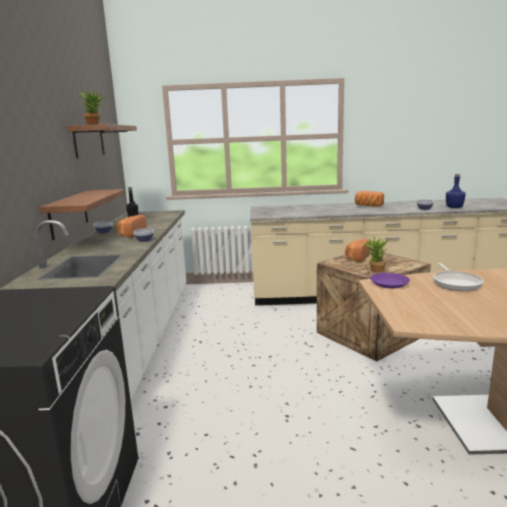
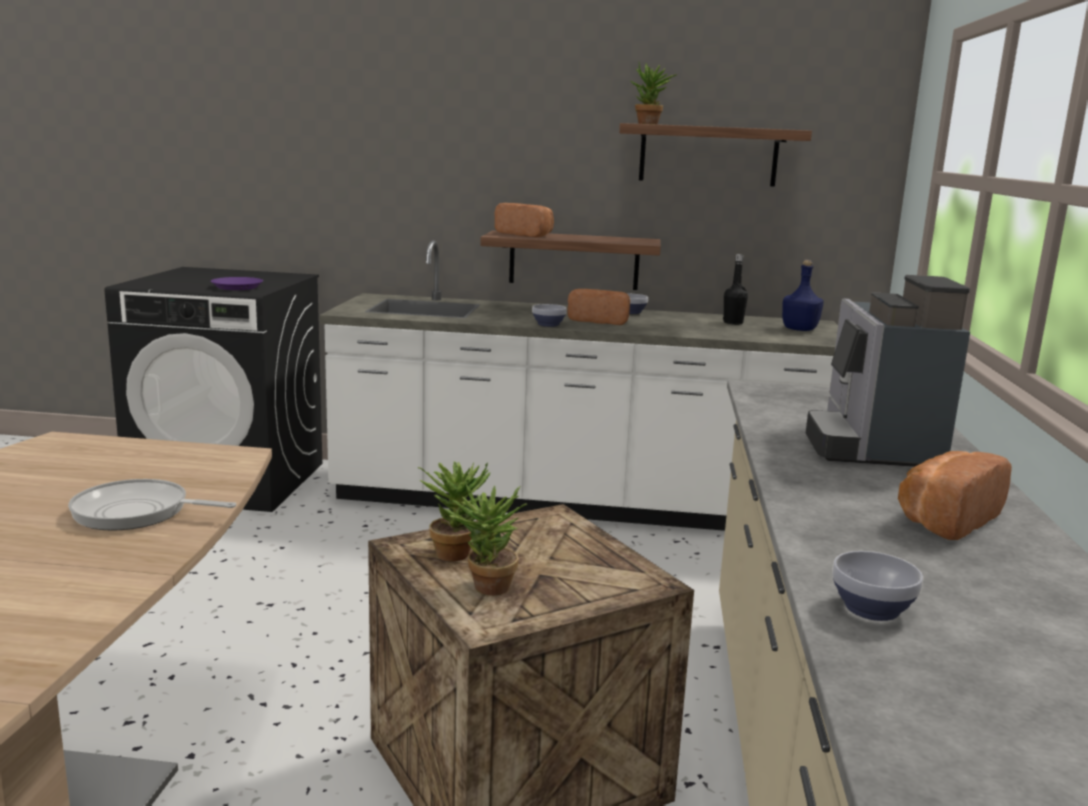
camera: 95 degrees right, 0 degrees up
bread [345,239,371,262] -> bread moved to [495,203,554,237]
purple plate [370,273,410,288] -> purple plate moved to [211,277,263,290]
blue bottle [446,174,466,208] -> blue bottle moved to [782,260,824,331]
none -> potted plant [444,481,527,595]
none -> coffee machine [806,275,970,467]

